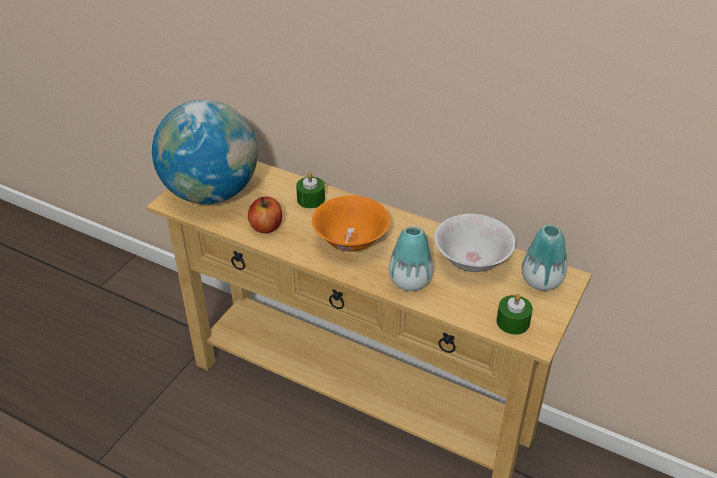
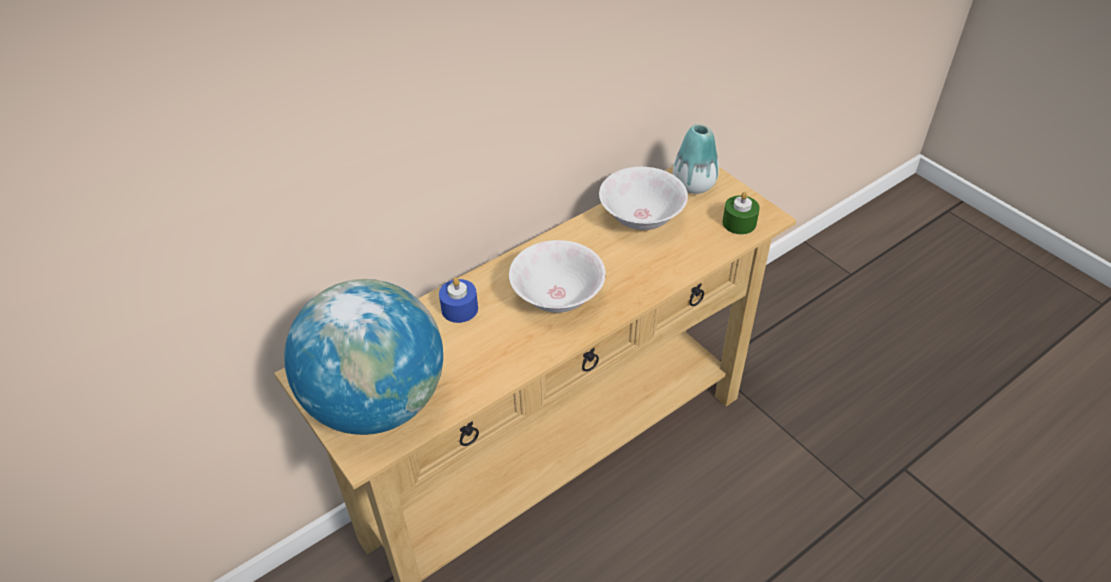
camera: 65 degrees left, 5 degrees up
apple [248,197,282,234] -> none
green candle [296,172,325,208] -> blue candle [439,277,478,323]
orange bowl [312,196,390,252] -> white bowl [509,240,606,313]
vase [389,226,433,291] -> none

